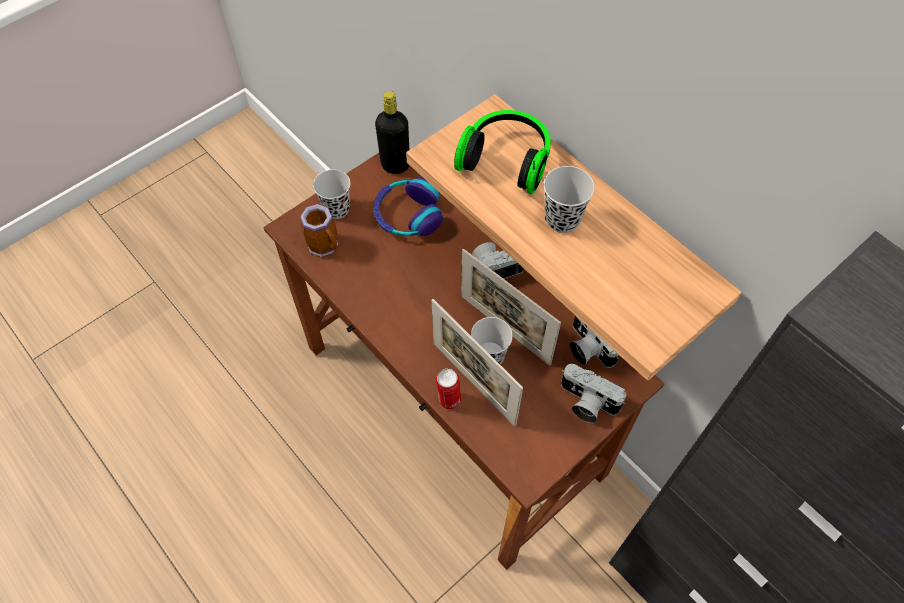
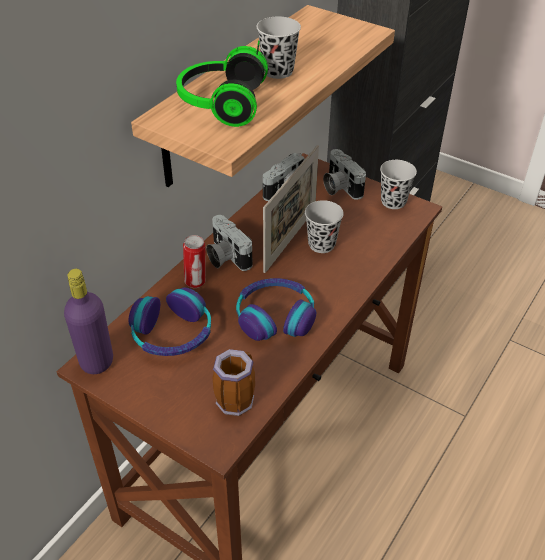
camera: 105 degrees left, 15 degrees down
black cup [313,169,351,219] -> black cup moved to [380,160,417,209]
black bottle [375,91,409,174] -> purple bottle [64,269,113,374]
picture frame [432,299,523,426] -> none
can [436,368,461,409] -> can moved to [183,235,206,288]
camera [561,364,626,423] -> camera turned 135 degrees clockwise [323,149,366,200]
none -> headphones [236,278,316,341]

